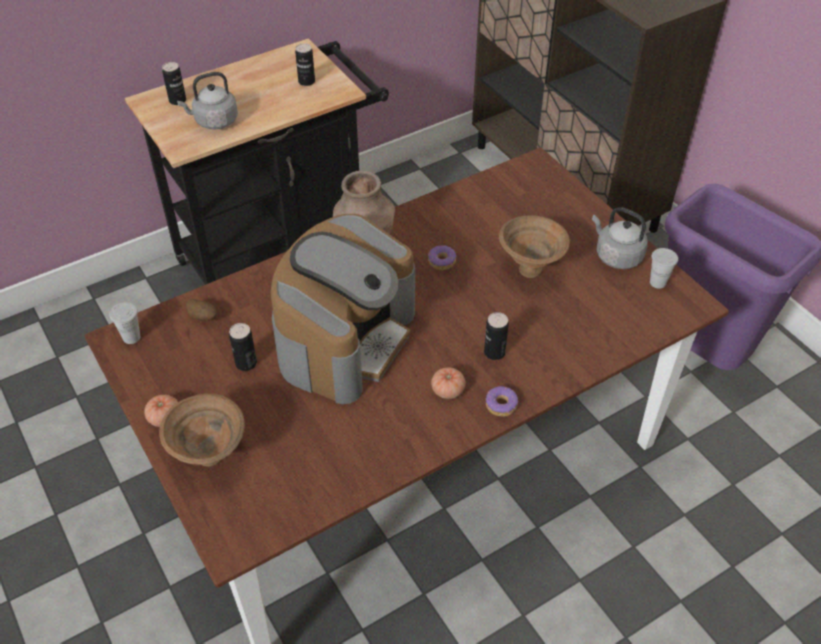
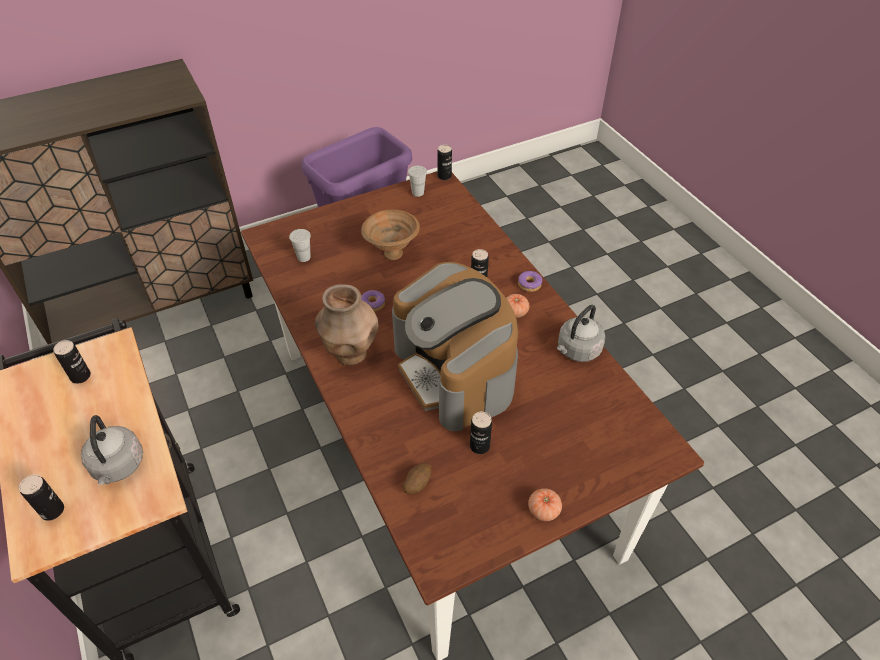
camera: 85 degrees left, 0 degrees up
white cup [109,302,140,344] -> white cup moved to [289,229,311,262]
brown bowl [159,394,245,467] -> none
coffee machine [270,214,415,404] -> coffee machine turned 150 degrees counterclockwise [392,262,518,431]
grey kettle [592,207,648,269] -> grey kettle moved to [557,305,605,362]
none -> can [437,145,452,180]

